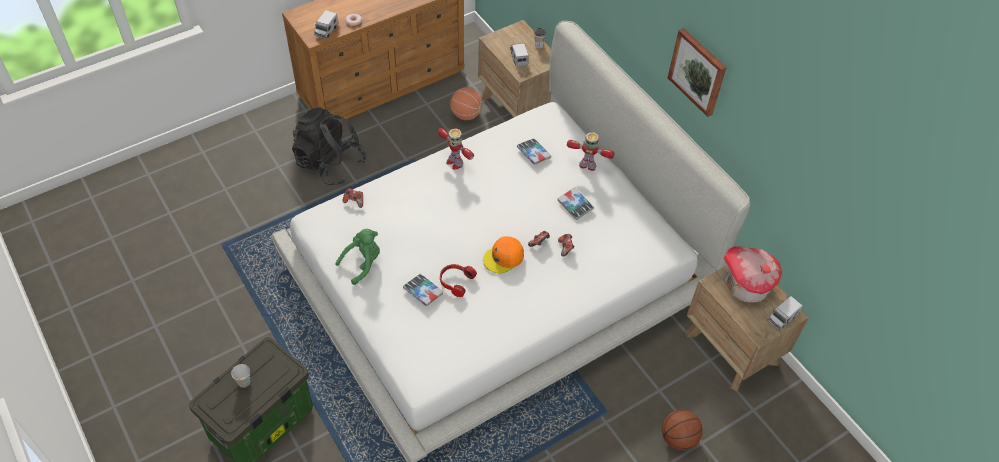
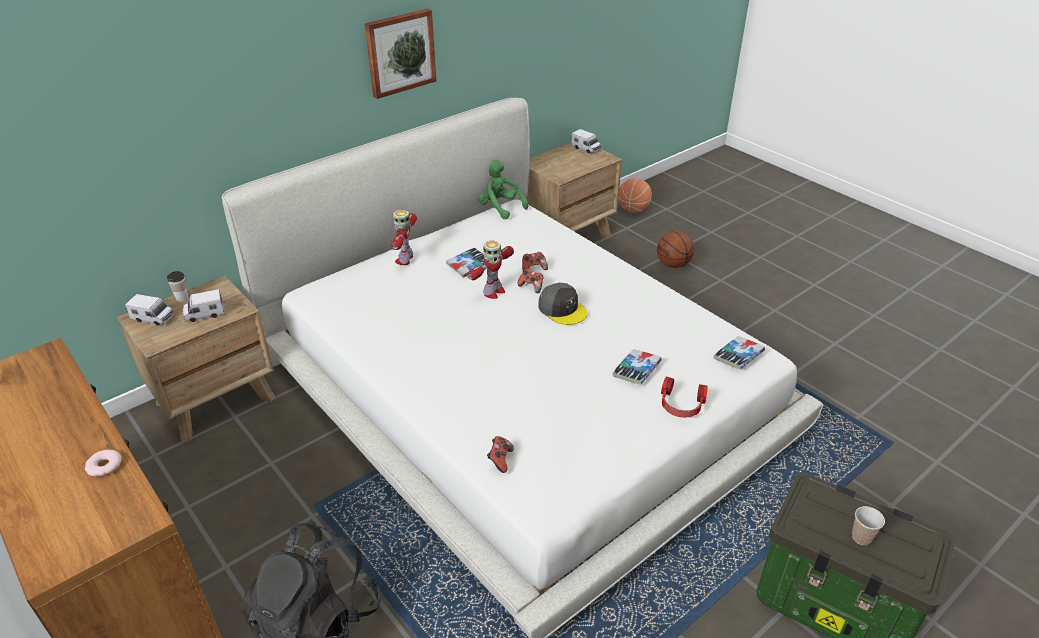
camera: 95 degrees left, 15 degrees down
toy truck [314,10,339,39] -> toy truck moved to [125,294,174,326]
green plush toy [335,229,380,285] -> green plush toy moved to [478,160,529,219]
toy robot [438,128,474,170] -> toy robot moved to [468,240,514,299]
headphones [440,264,477,297] -> headphones moved to [661,376,708,418]
basketball [450,88,482,120] -> basketball moved to [618,178,652,212]
orange cap [483,236,524,273] -> grey cap [538,283,588,325]
book [517,138,551,165] -> book moved to [714,336,765,370]
toy house [724,246,782,303] -> none

